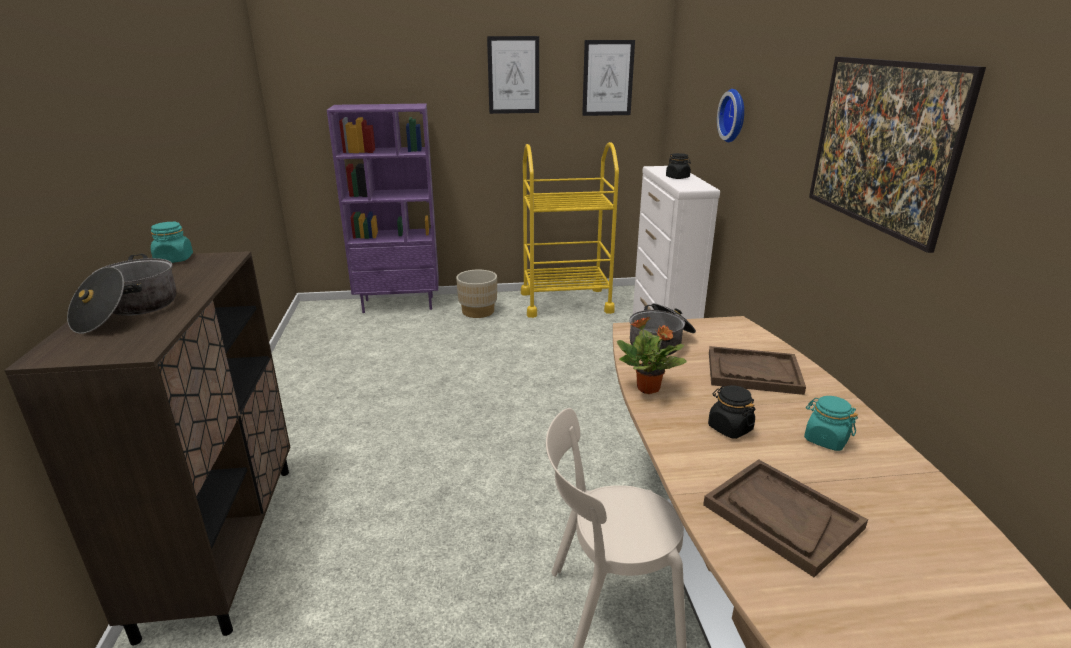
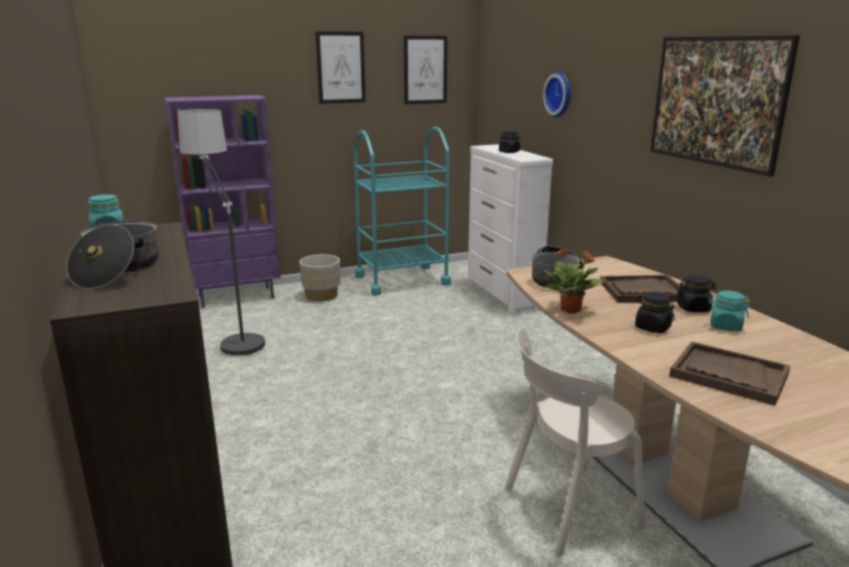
camera: 15 degrees left, 5 degrees down
yellow cart [521,142,619,318] -> turquoise cart [353,127,451,296]
none -> floor lamp [177,109,265,358]
none -> black jar [676,275,716,312]

